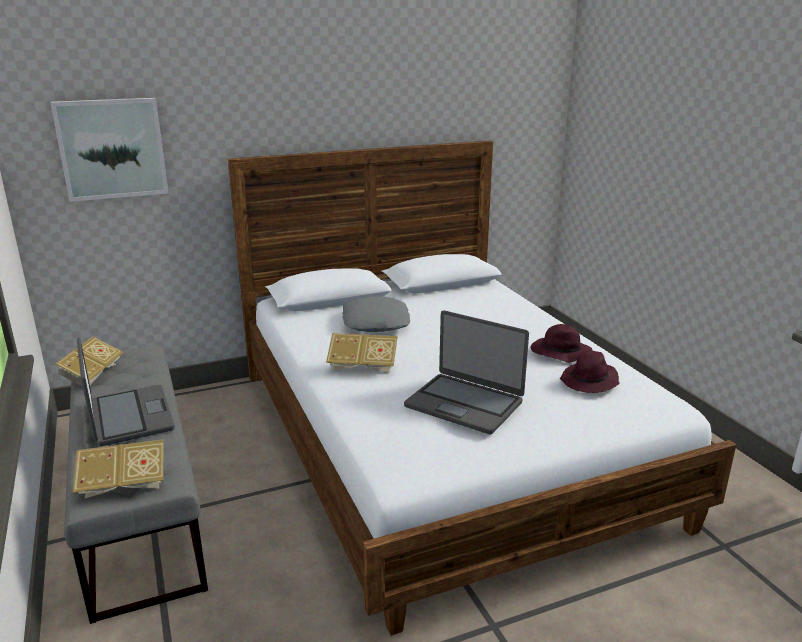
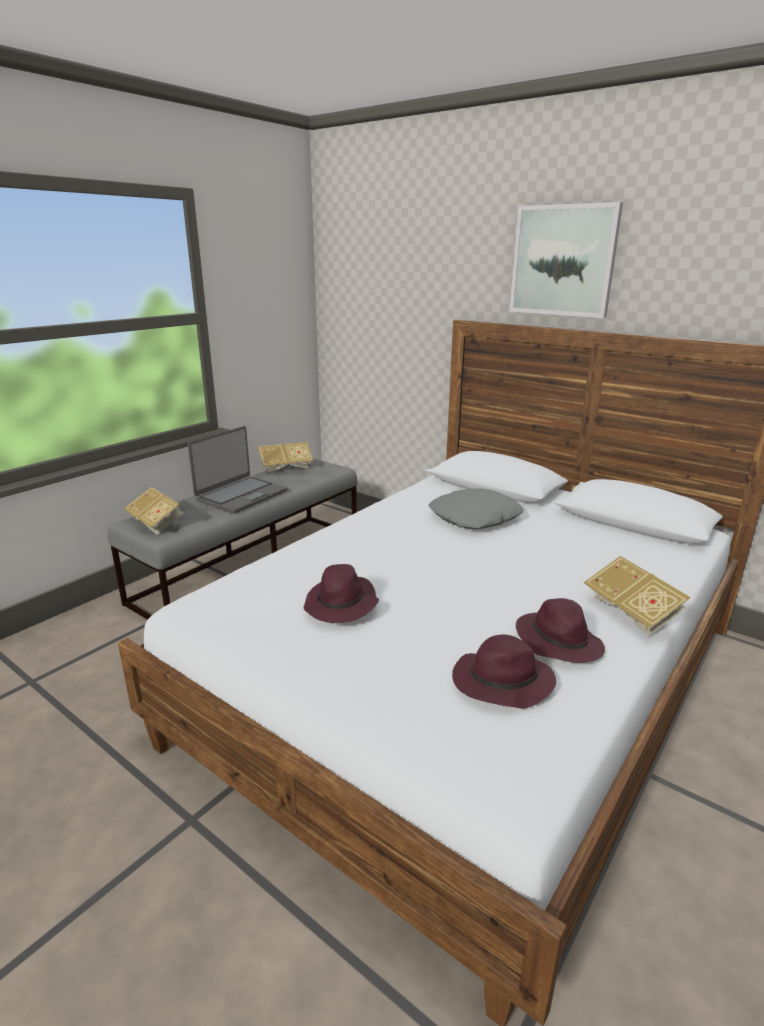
camera: 60 degrees right, 0 degrees up
picture [50,98,169,202] -> picture moved to [510,202,623,318]
book [326,333,398,373] -> book moved to [584,556,691,636]
laptop [404,310,529,435] -> purple hat [304,564,379,623]

